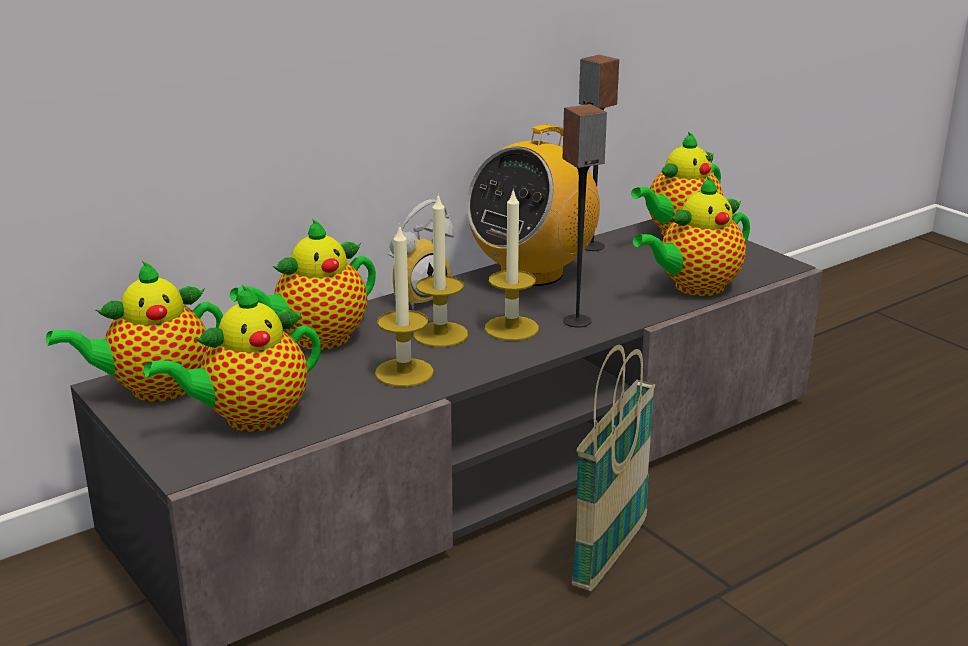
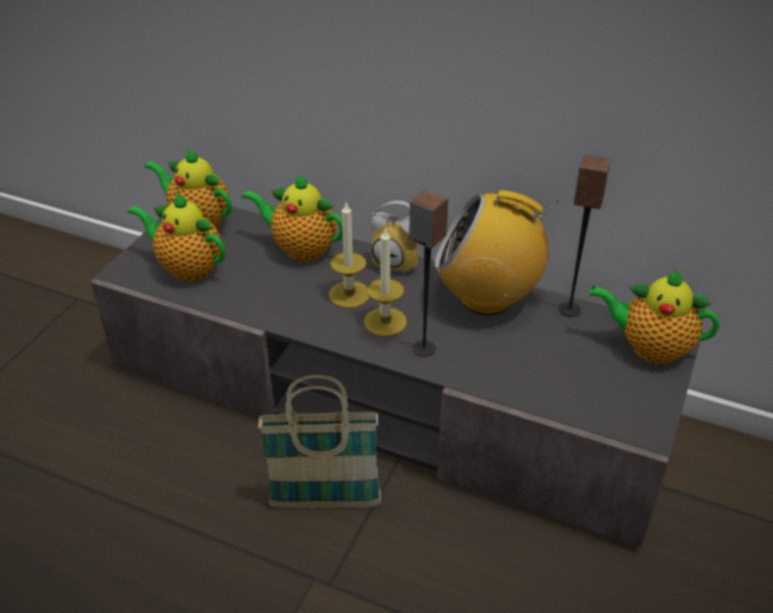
camera: 60 degrees right, 15 degrees up
candle [375,224,434,387] -> none
teapot [633,176,750,296] -> none

